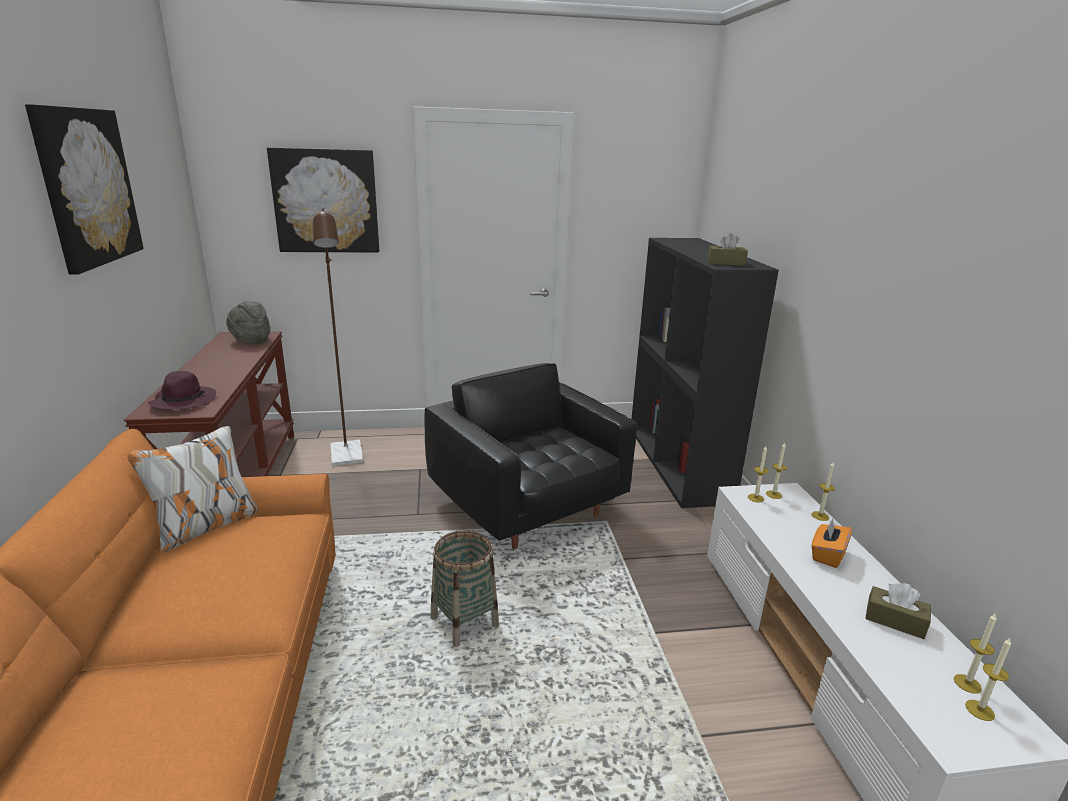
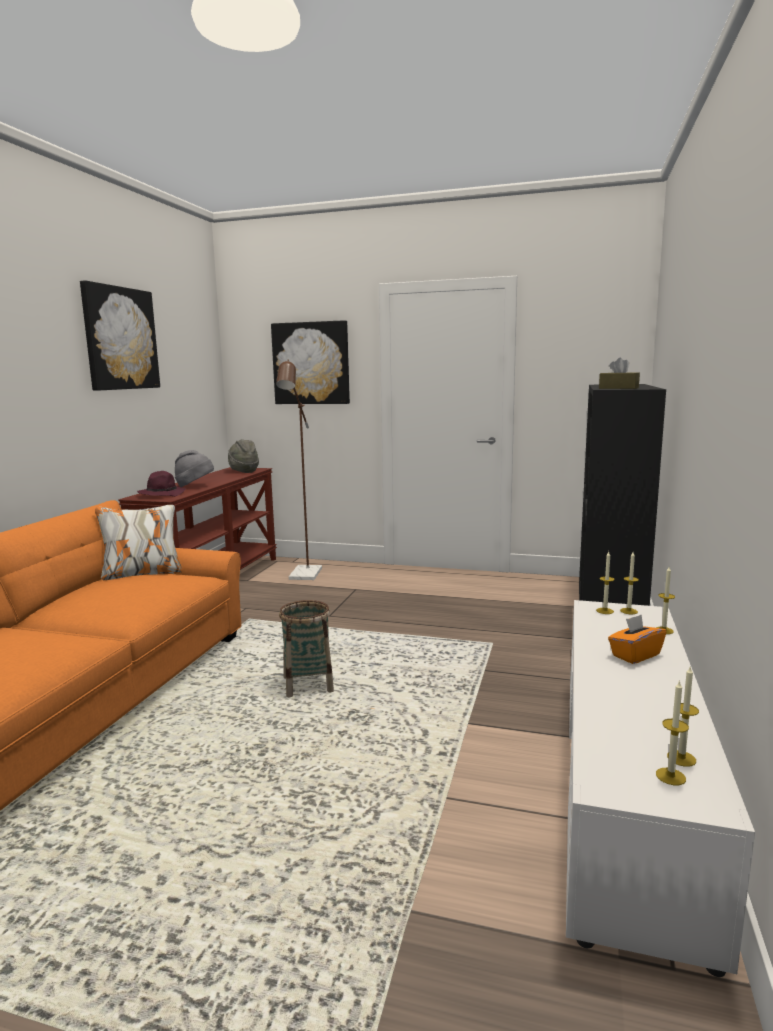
camera: 25 degrees right, 10 degrees down
black armchair [425,363,637,549] -> none
brown tissue box [865,583,931,639] -> none
none -> grey hat [175,450,214,487]

